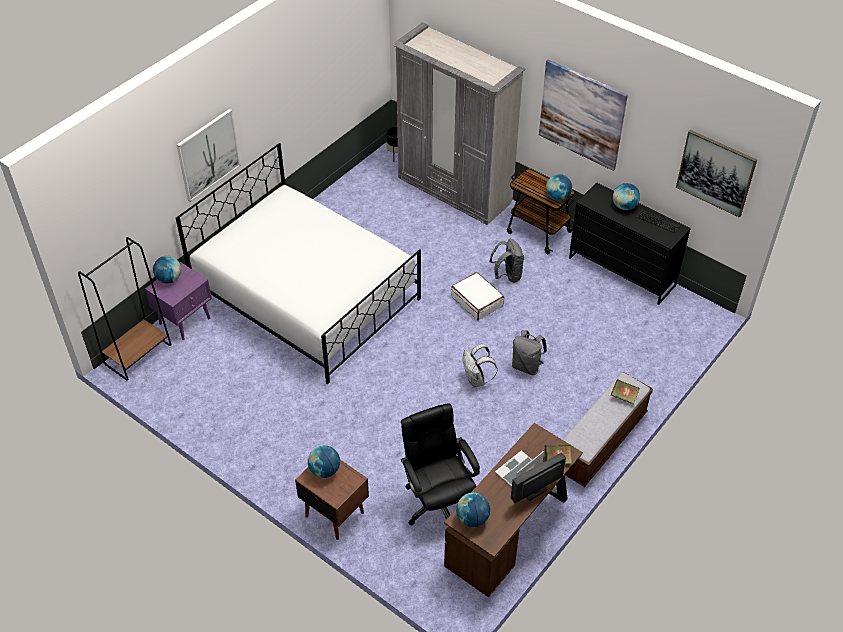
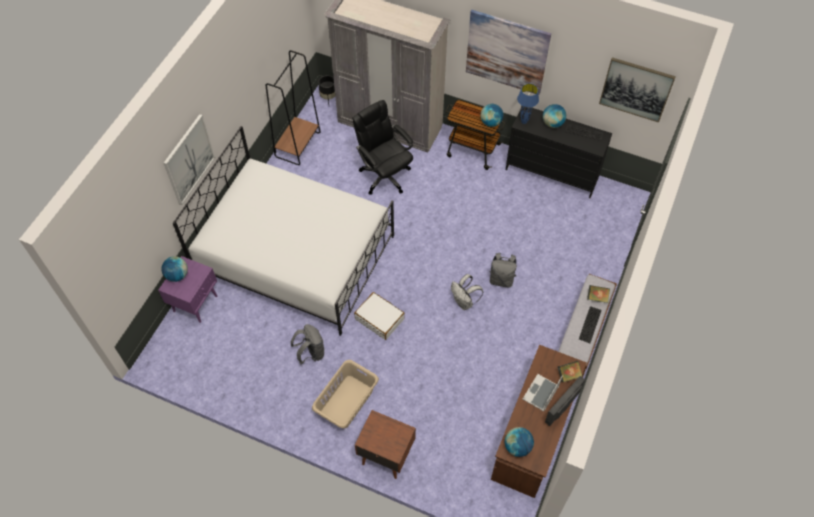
camera: 15 degrees left, 10 degrees up
clothes rack [78,237,172,380] -> clothes rack moved to [266,50,321,165]
globe [308,445,340,478] -> none
black office chair [401,403,480,526] -> black office chair moved to [352,100,413,195]
white suitcase [451,272,504,320] -> white suitcase moved to [354,292,405,340]
grey backpack [489,239,524,283] -> grey backpack moved to [291,324,325,365]
none -> beige laundry basket [312,360,379,428]
none -> blue table lamp [517,84,539,124]
none -> keyboard [579,306,602,343]

